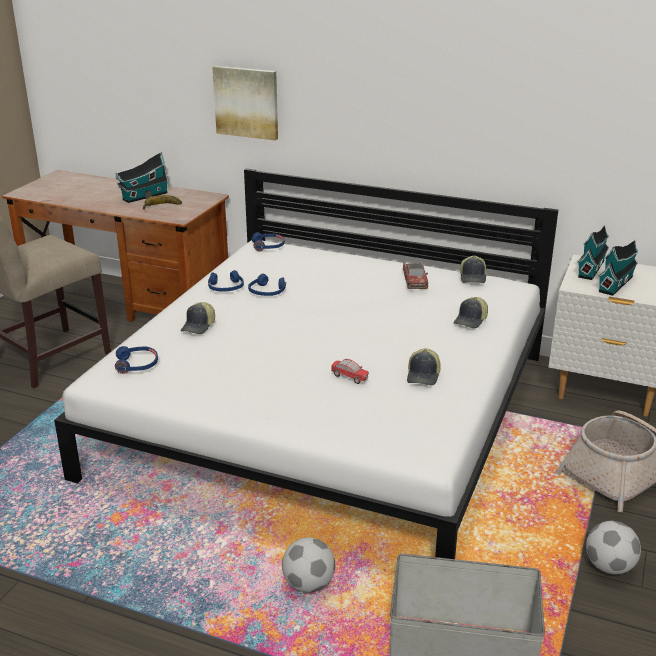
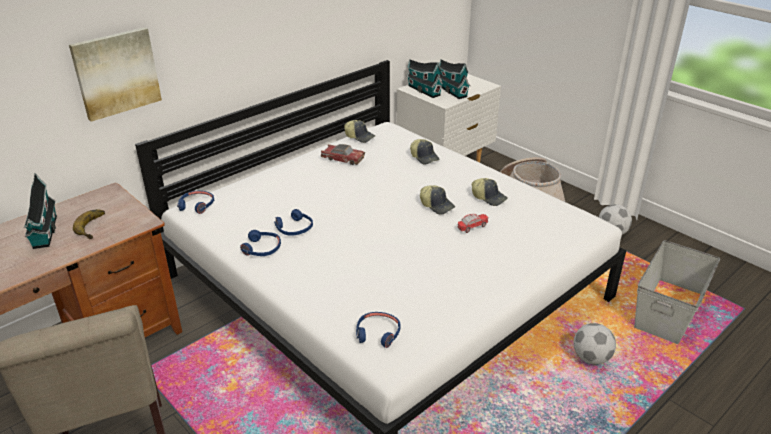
camera: 65 degrees left, 5 degrees up
cap [181,302,215,334] -> cap moved to [420,185,455,215]

